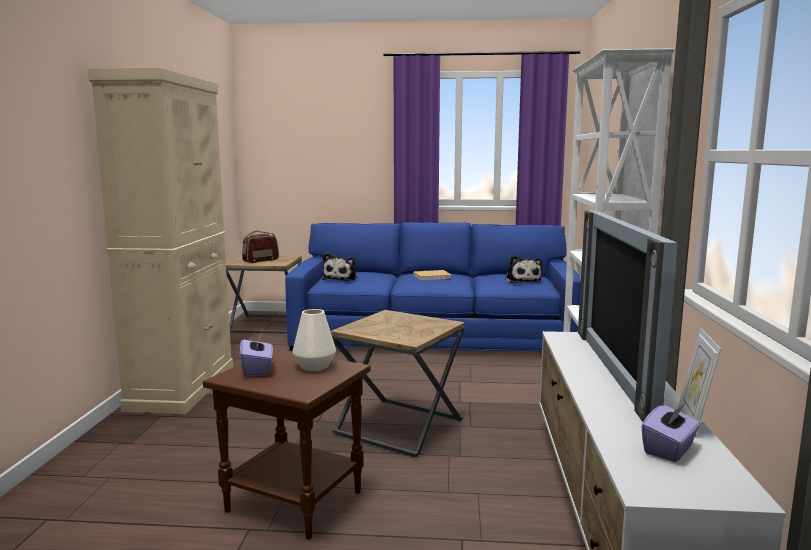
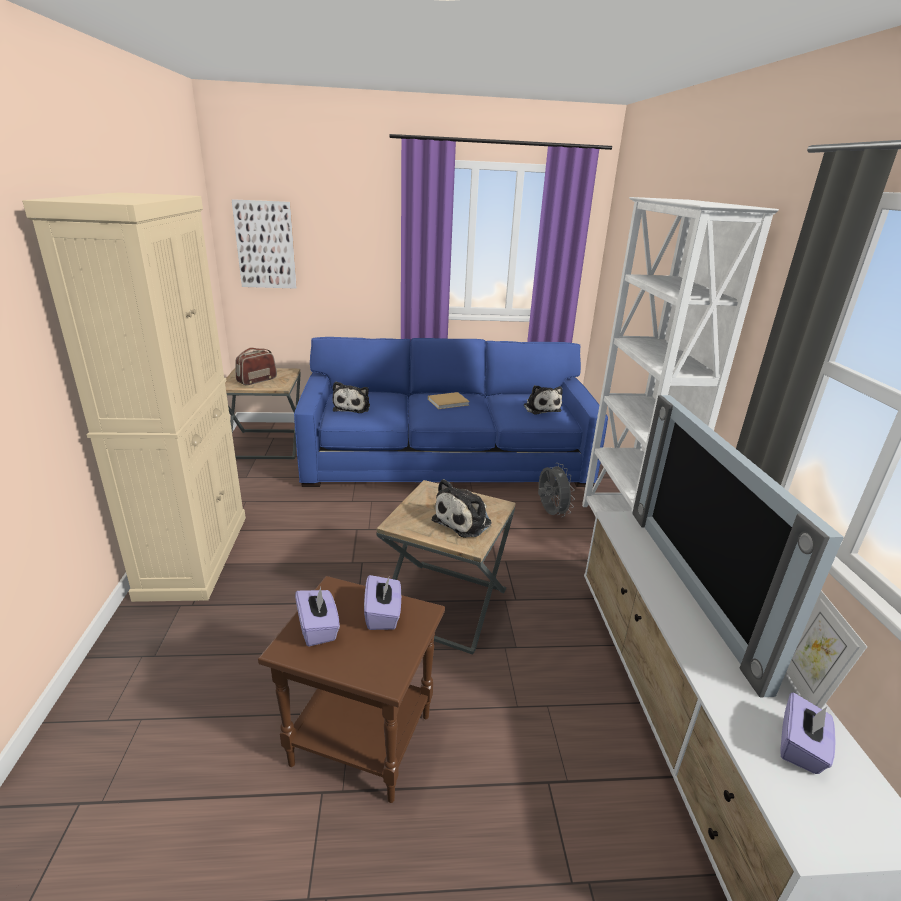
camera: 10 degrees left, 15 degrees up
white vase [292,309,336,371] -> purple tissue box [364,575,401,630]
none -> picture [232,199,297,289]
none -> plush toy [432,479,492,538]
none -> grey fan [538,463,575,517]

